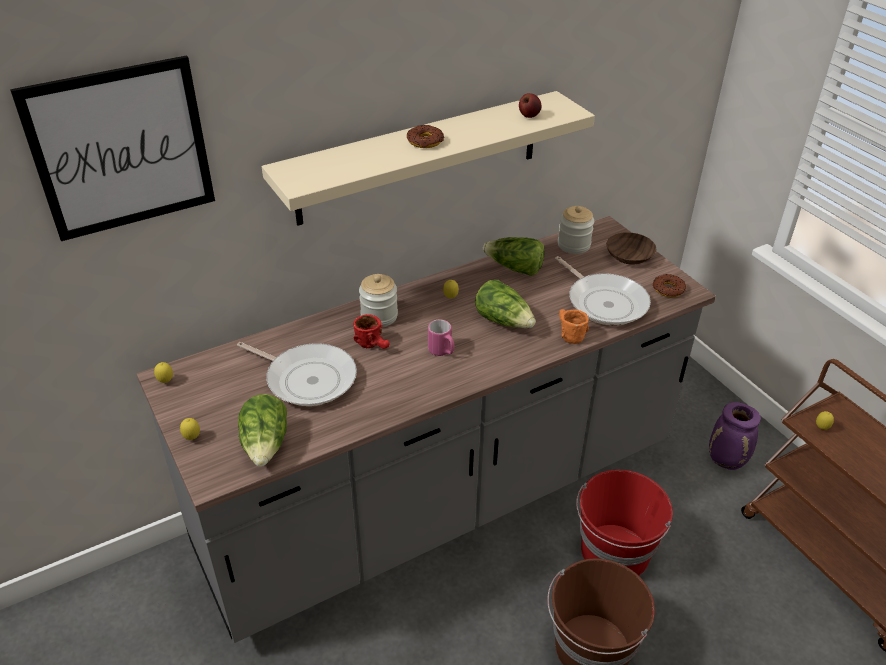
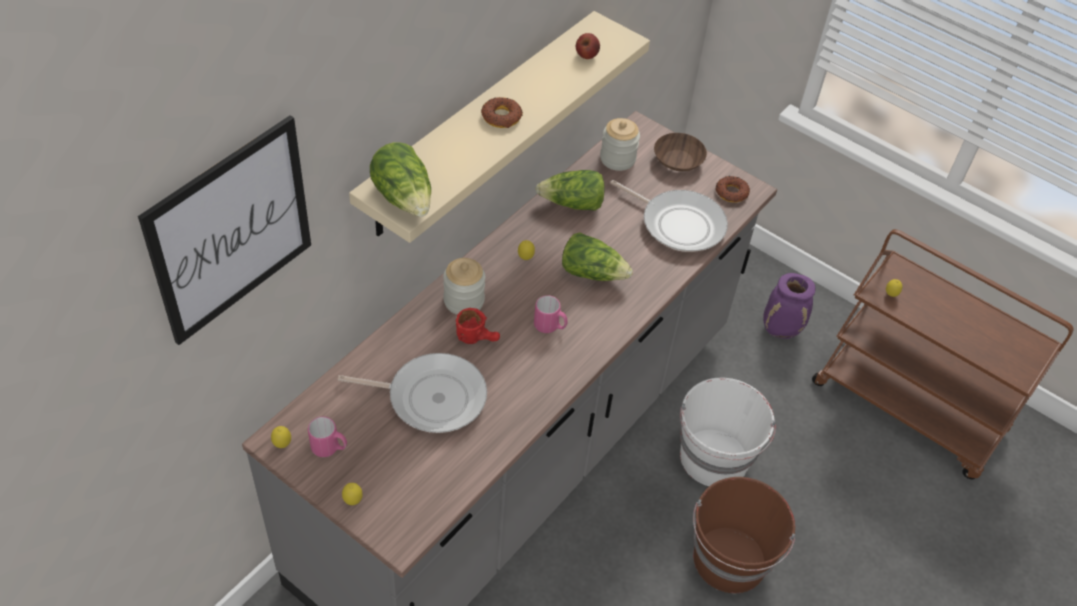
camera: 25 degrees left, 10 degrees up
lettuce [238,394,287,467] -> lettuce moved to [370,142,431,217]
orange mug [559,309,589,344] -> none
red bucket [576,470,673,575] -> white bucket [680,378,776,486]
none -> pink mug [308,416,347,457]

